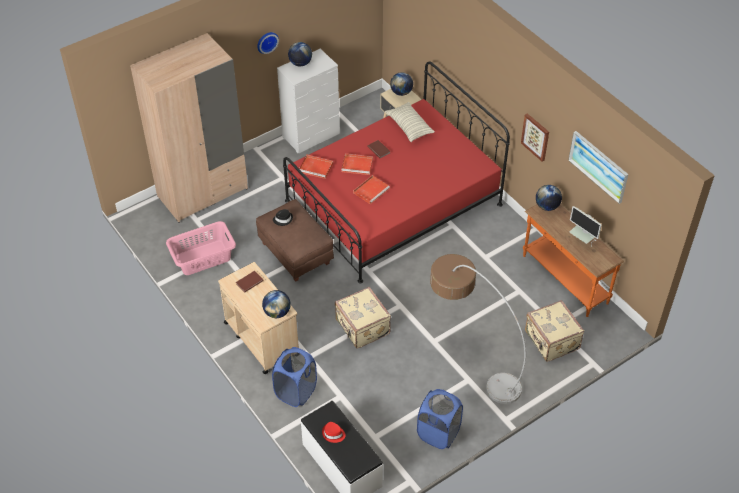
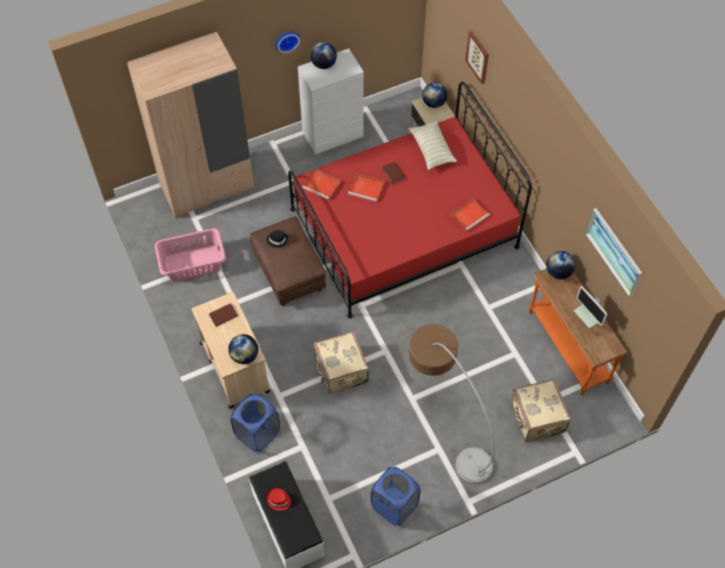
camera: 10 degrees right, 10 degrees up
red tray [353,175,390,204] -> red tray moved to [449,198,490,231]
picture [521,113,549,162] -> picture moved to [465,31,489,84]

